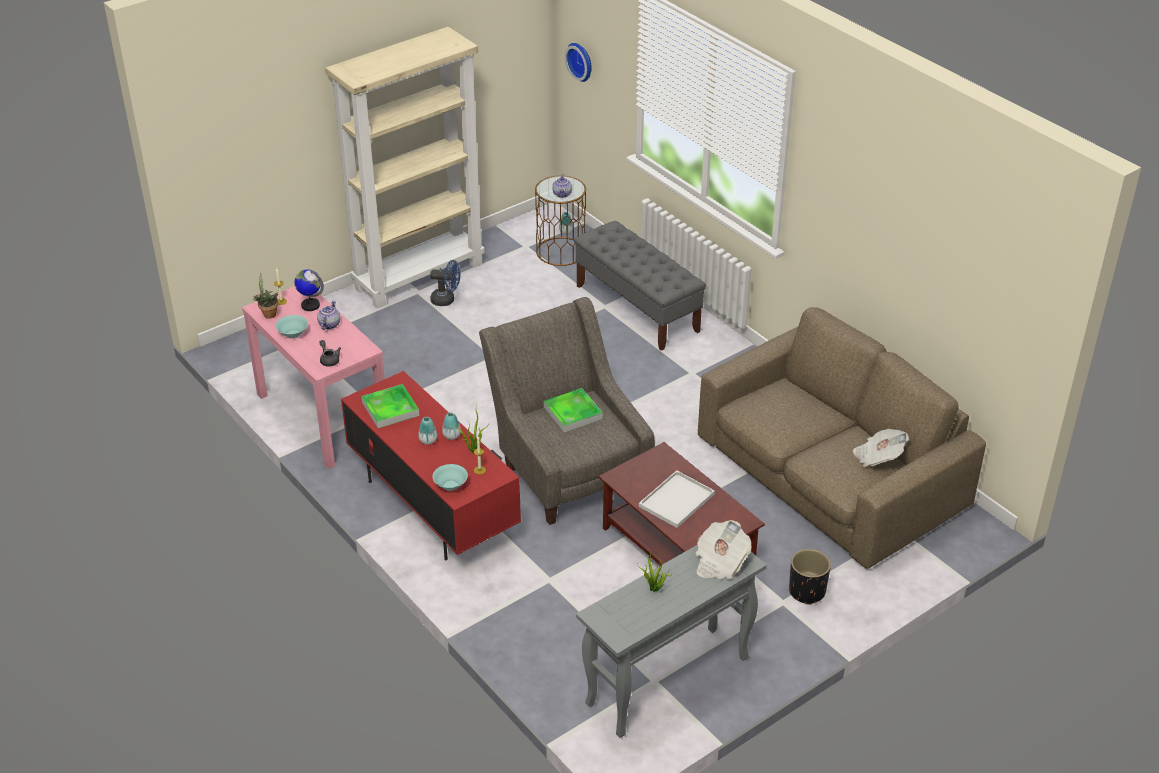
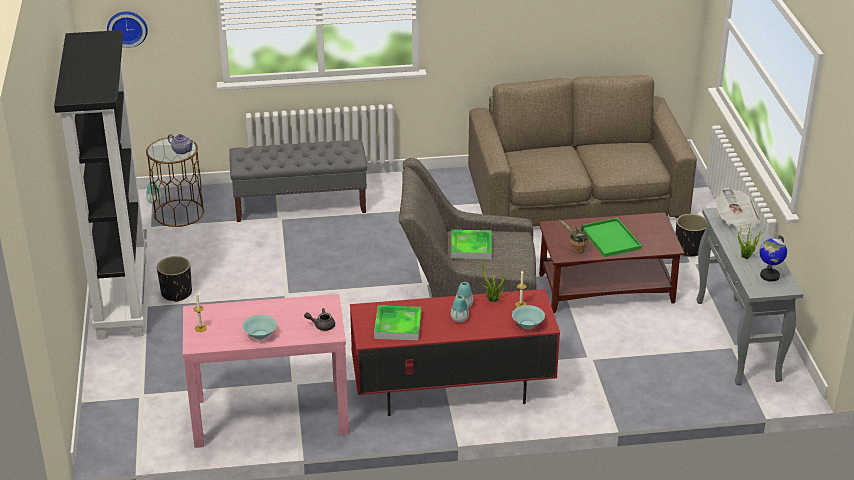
camera: 60 degrees left, 5 degrees down
potted plant [252,272,278,319] -> potted plant moved to [558,219,589,254]
globe [294,269,324,311] -> globe moved to [759,235,787,282]
teapot [317,301,340,330] -> none
beige bookcase [325,27,485,309] -> black bookcase [54,30,147,340]
blue fan [430,260,460,306] -> black planter [157,256,192,302]
white tray [639,470,715,528] -> green tray [583,218,642,257]
newspaper [853,429,909,467] -> none

